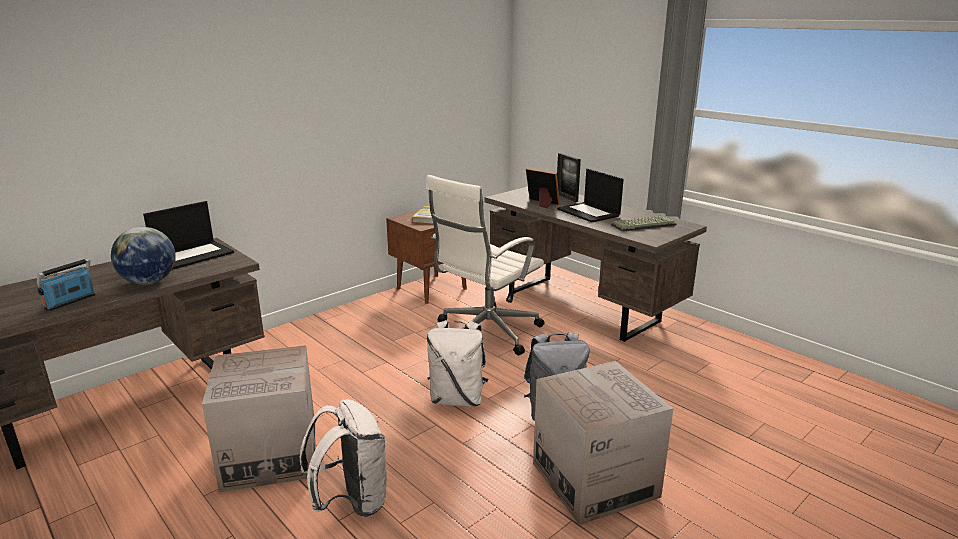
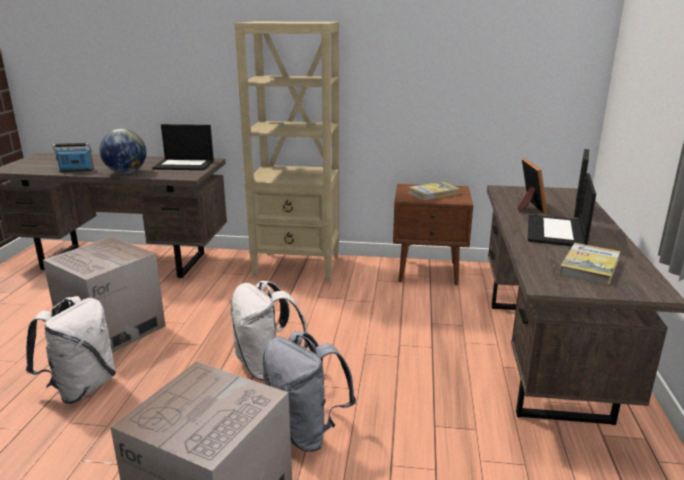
camera: 50 degrees right, 0 degrees up
white office chair [426,175,545,355] -> none
keyboard [611,216,677,232] -> book [559,243,621,285]
none -> beige bookcase [234,22,340,282]

